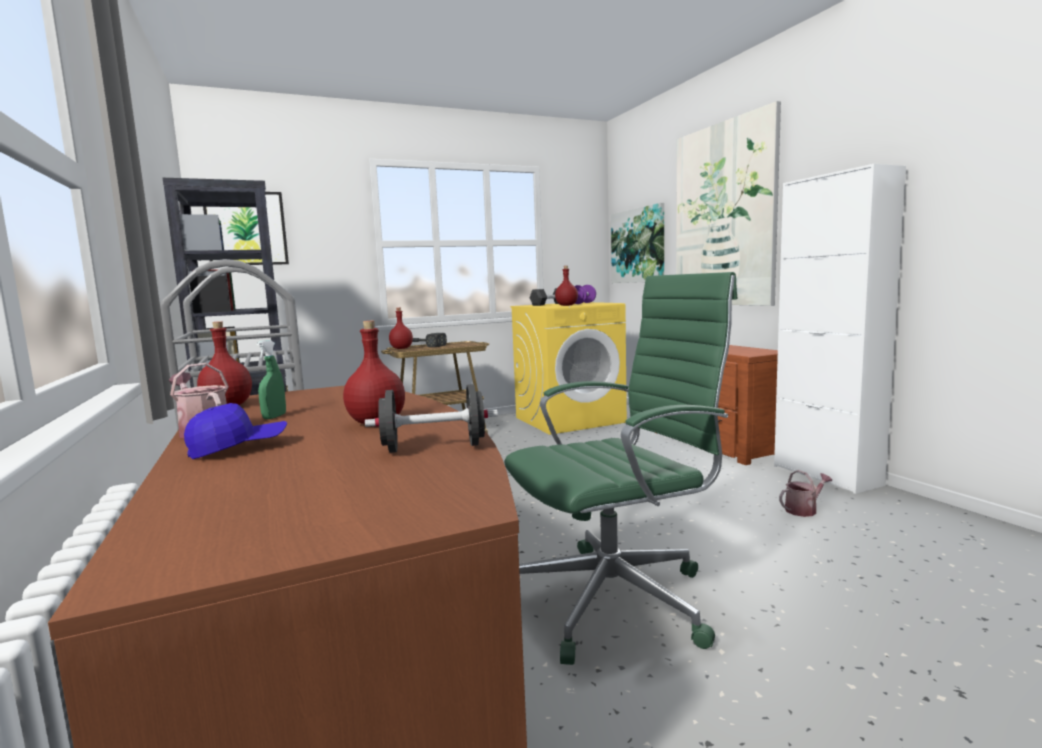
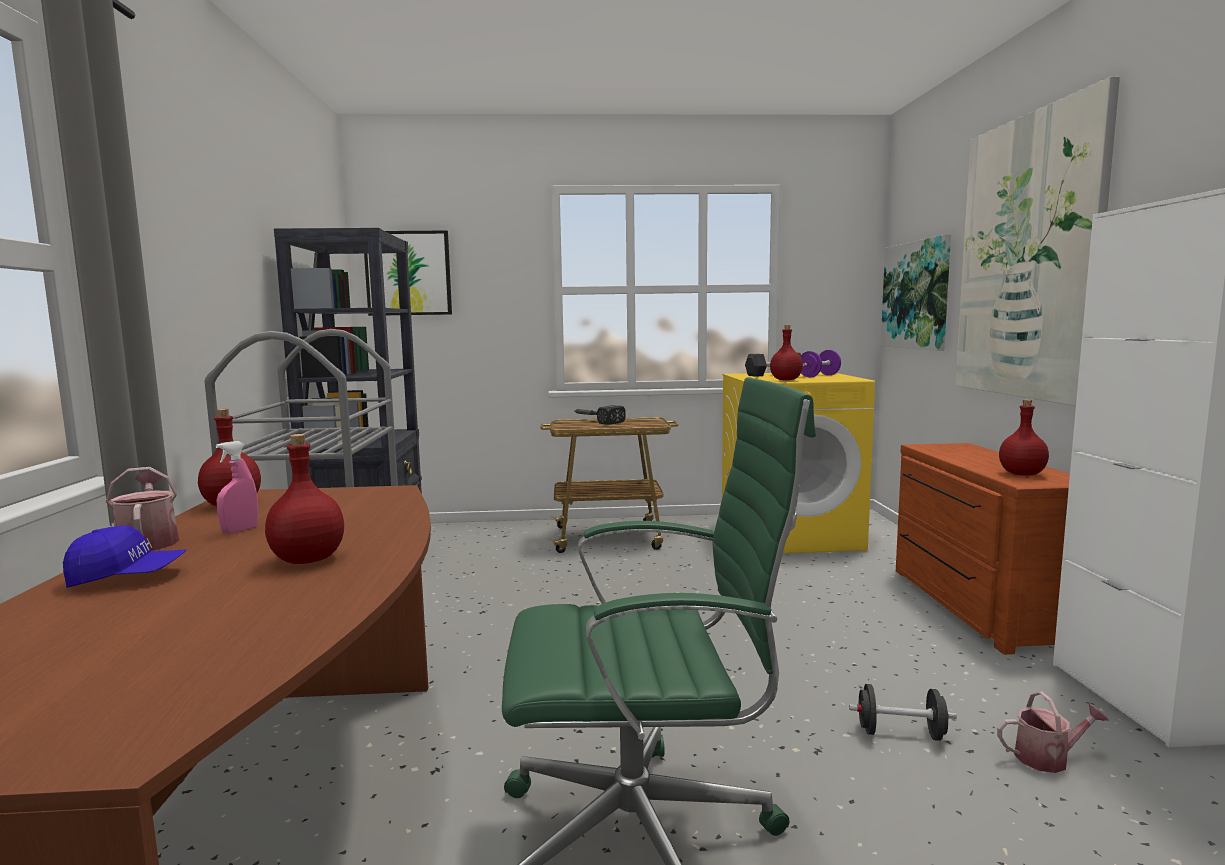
camera: 20 degrees right, 0 degrees up
green spray bottle [257,340,286,419] -> pink spray bottle [216,441,258,534]
black dumbbell [365,384,498,453] -> black dumbbell moved to [849,684,957,741]
red bottle [389,308,413,349] -> red bottle moved to [999,400,1049,476]

